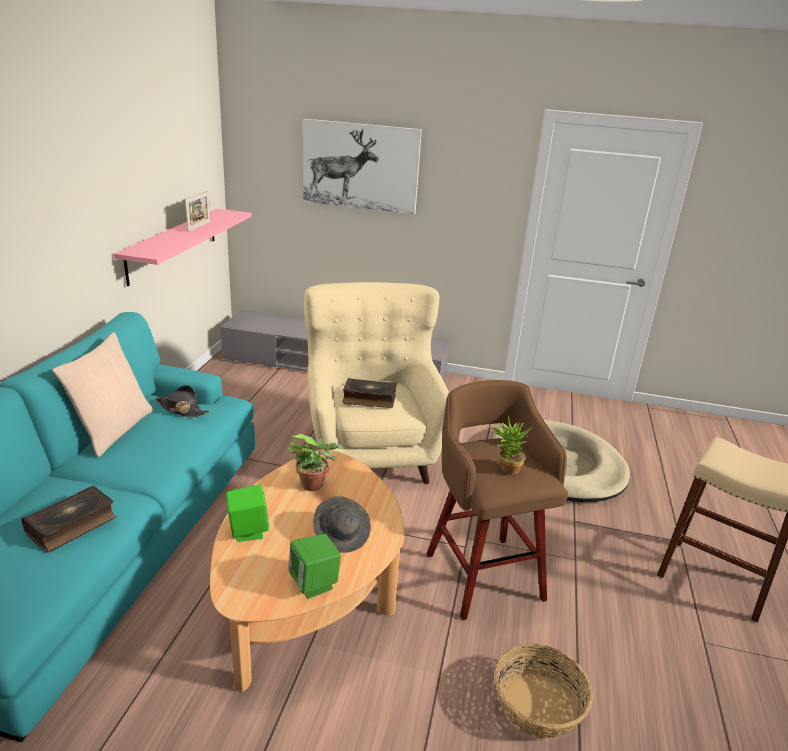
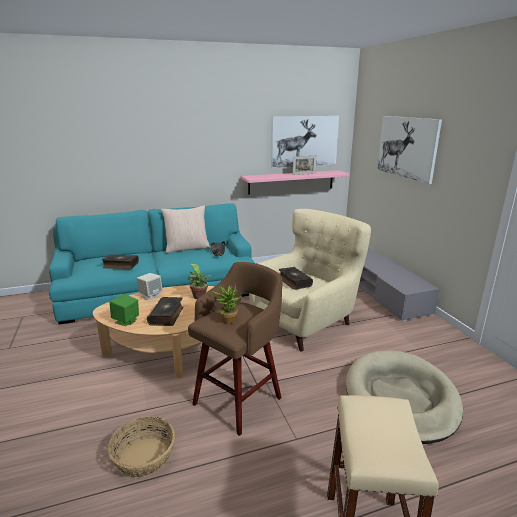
camera: 60 degrees right, 5 degrees down
green speaker [226,484,270,542] -> beige speaker [137,273,163,300]
grey hat [313,496,371,553] -> book [147,297,183,326]
none -> picture [271,116,339,168]

